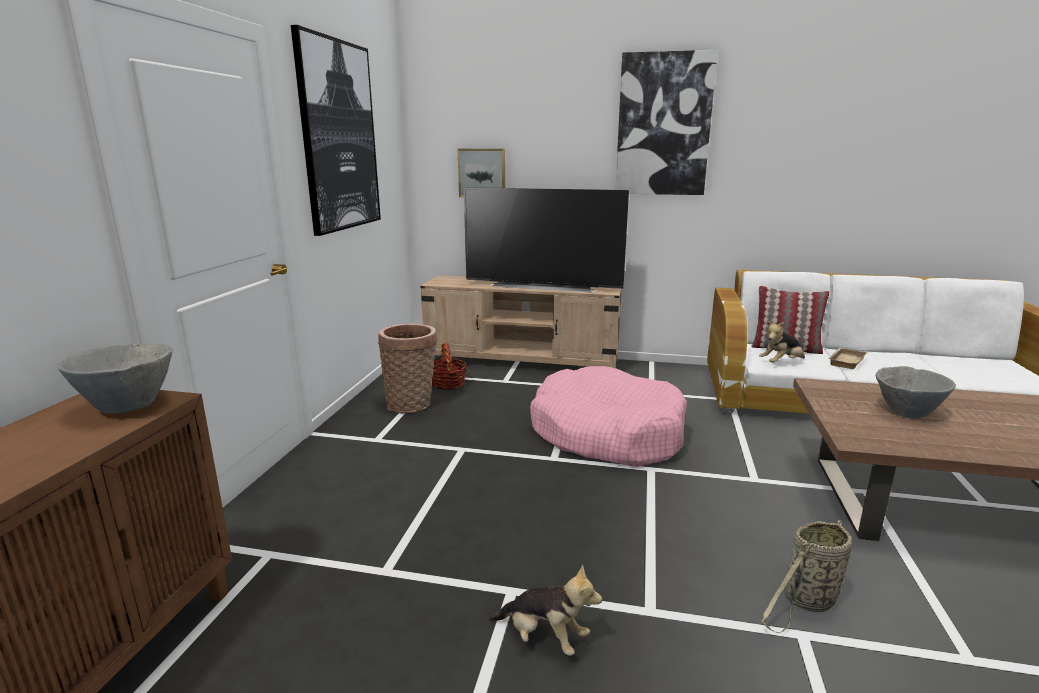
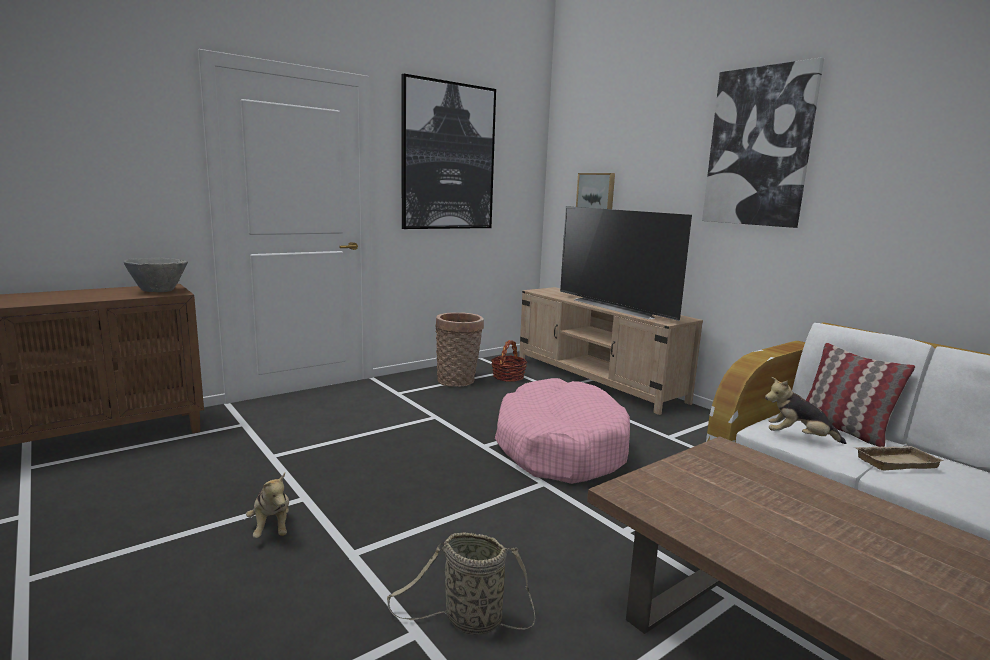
camera: 40 degrees right, 5 degrees down
grey bowl [876,366,956,418] -> none

